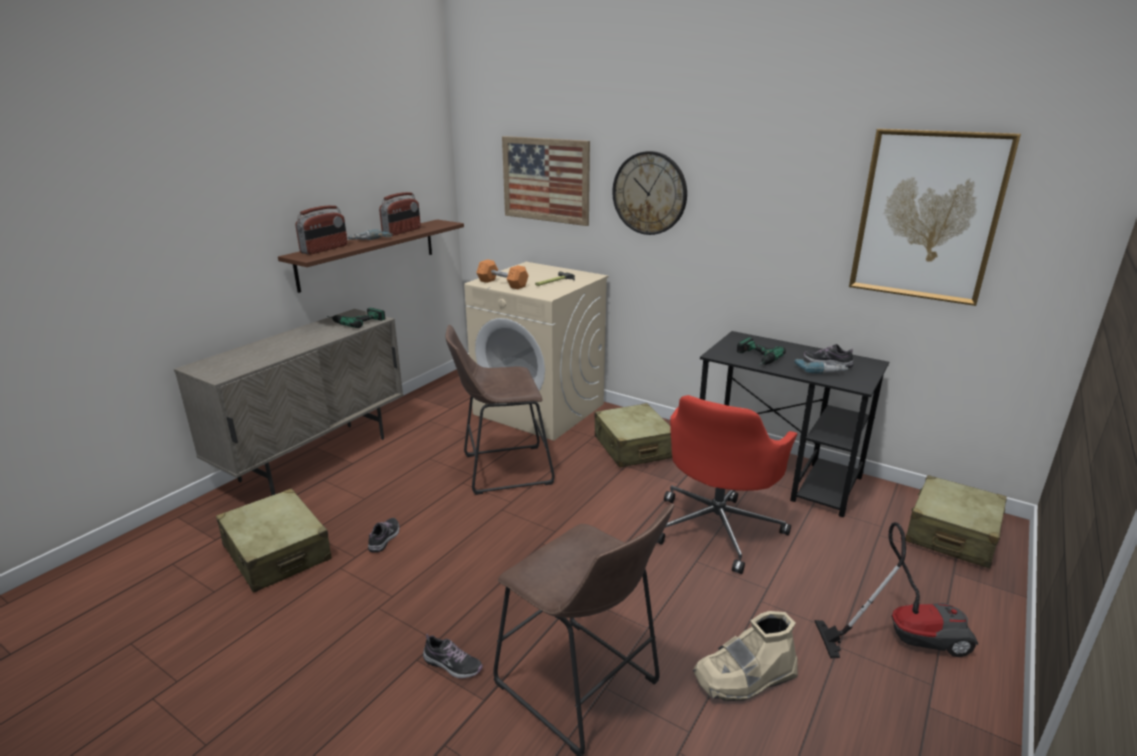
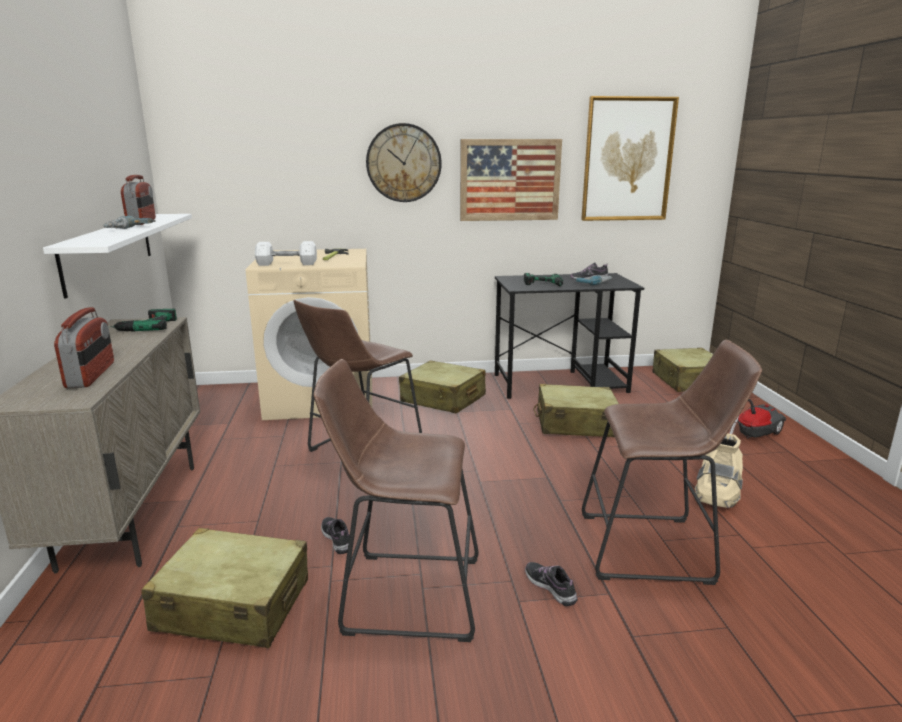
camera: 40 degrees left, 5 degrees down
brown shelf [278,220,464,293] -> white shelf [43,214,192,298]
radio [296,205,348,255] -> radio moved to [54,307,114,388]
shoe [423,633,483,678] -> shoe turned 105 degrees counterclockwise [525,562,578,606]
orange dumbbell [476,259,529,289] -> white dumbbell [255,241,317,266]
picture [502,136,590,226] -> picture moved to [460,139,562,221]
red office chair [657,395,797,574] -> beige suitcase [534,384,619,437]
none -> brown stool [313,359,478,642]

